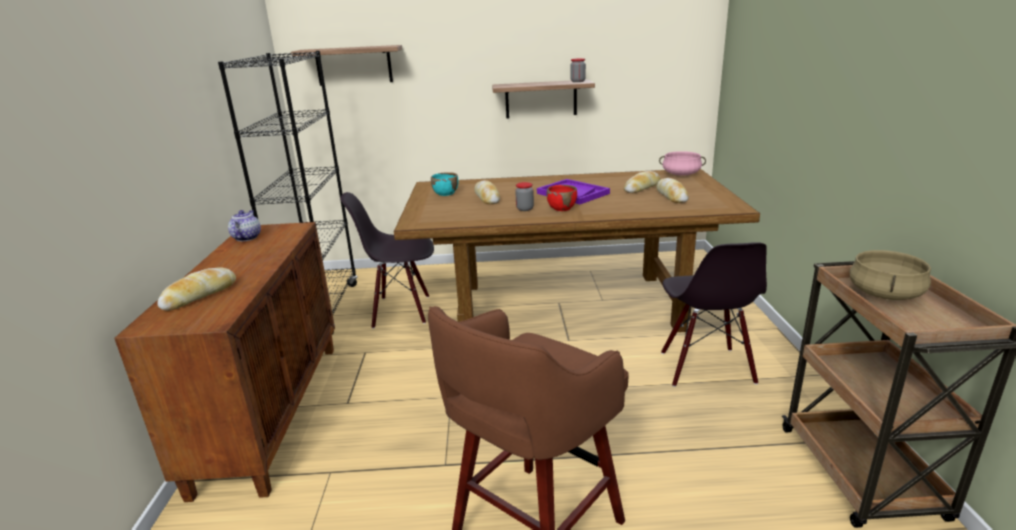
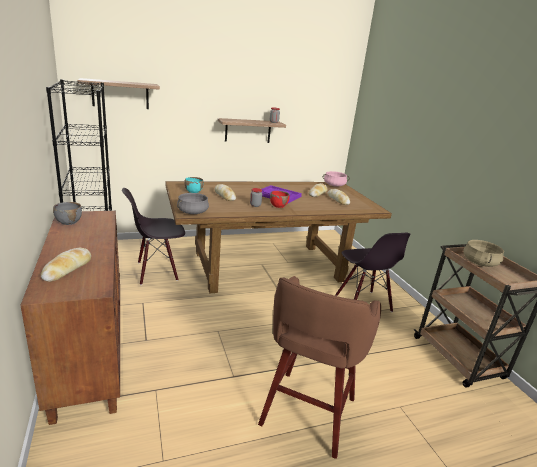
camera: 20 degrees left, 0 degrees up
teapot [228,210,261,241] -> grey bowl [53,202,82,225]
none -> grey cooking pot [177,193,209,214]

